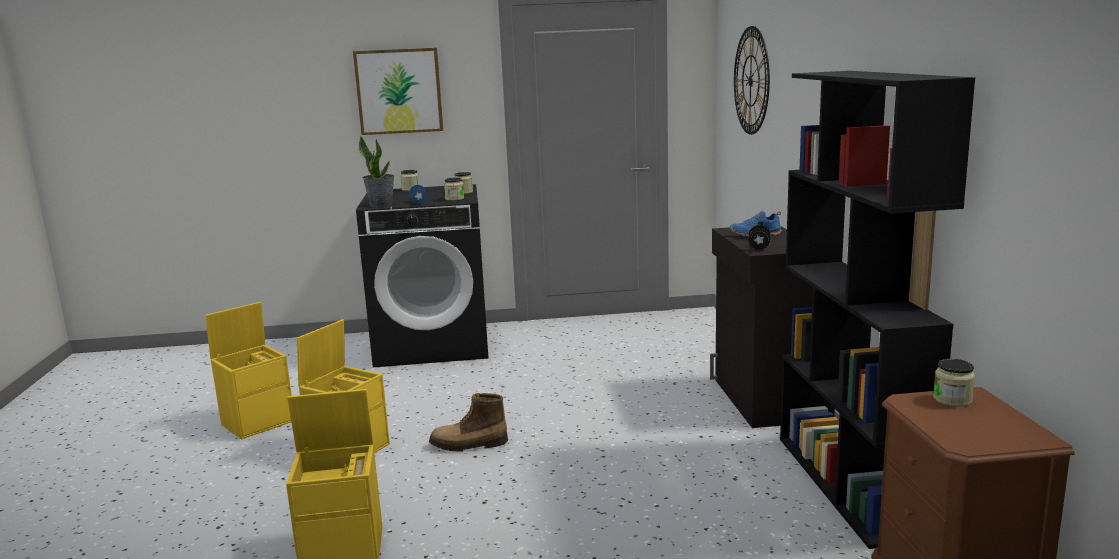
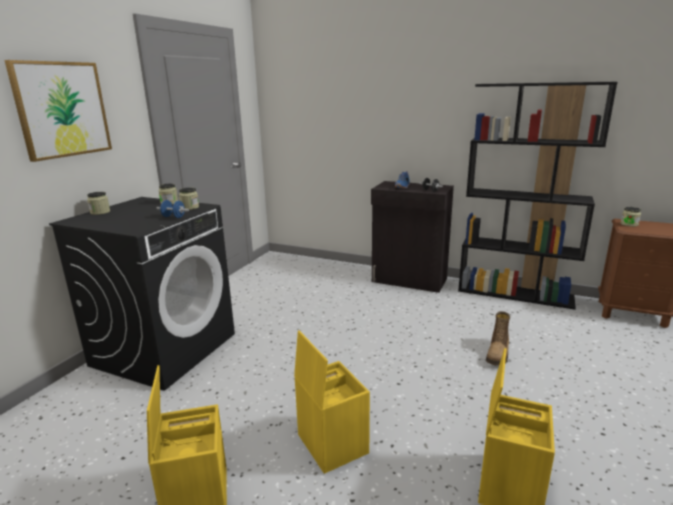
camera: 60 degrees left, 5 degrees up
potted plant [358,135,394,207] -> none
boot [429,393,508,452] -> boot moved to [486,311,510,366]
wall clock [734,26,770,135] -> none

